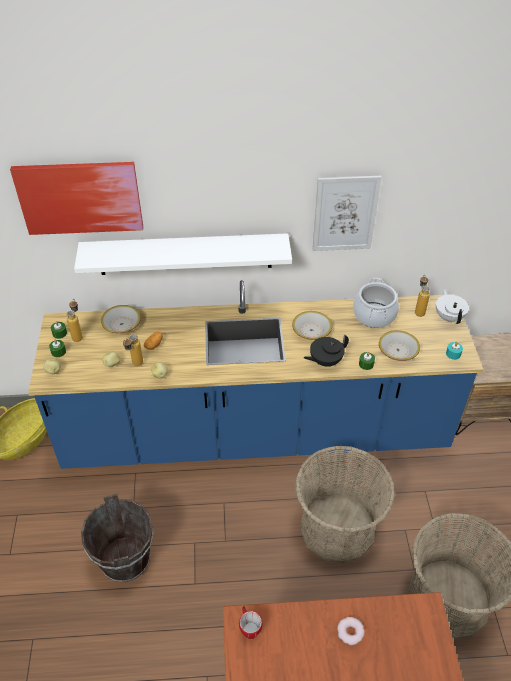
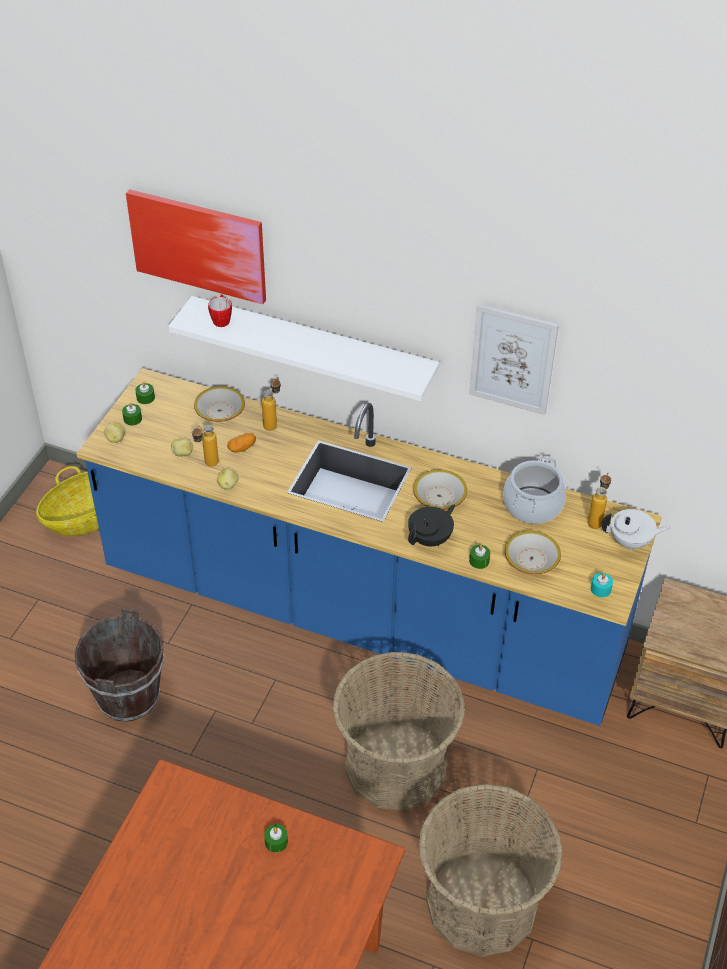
camera: 25 degrees right, 0 degrees up
bottle [67,300,83,342] -> bottle moved to [262,377,281,431]
mug [239,606,262,639] -> mug moved to [208,294,232,327]
black teapot [304,335,349,367] -> black teapot turned 135 degrees clockwise [408,505,456,546]
donut [337,617,365,645] -> green candle [264,824,288,853]
white teapot [436,288,469,324] -> white teapot turned 75 degrees clockwise [602,509,670,551]

